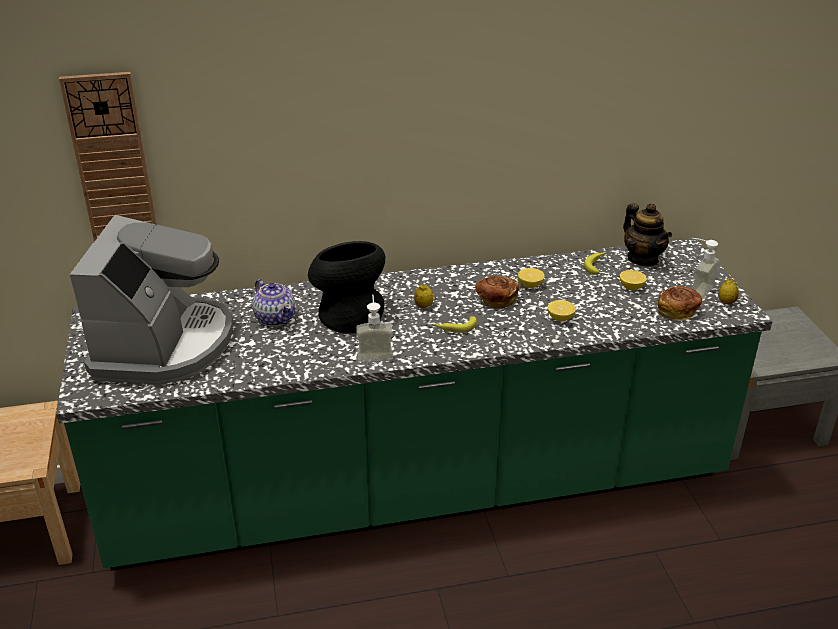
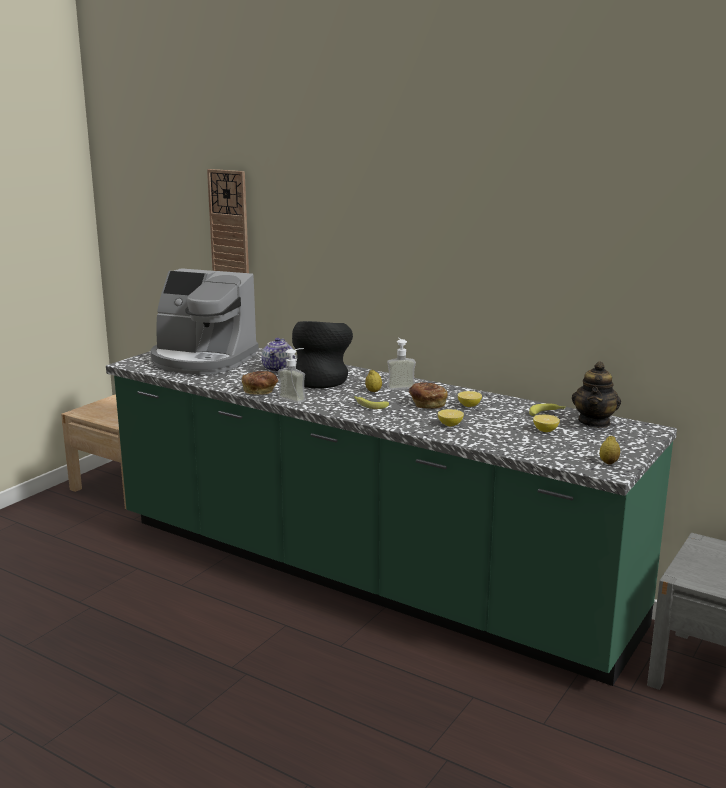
camera: 45 degrees right, 15 degrees down
coffee machine [70,215,233,384] -> coffee machine turned 60 degrees clockwise [151,268,259,374]
bread [658,286,703,321] -> bread moved to [242,371,278,395]
soap dispenser [692,238,719,299] -> soap dispenser moved to [387,338,416,390]

